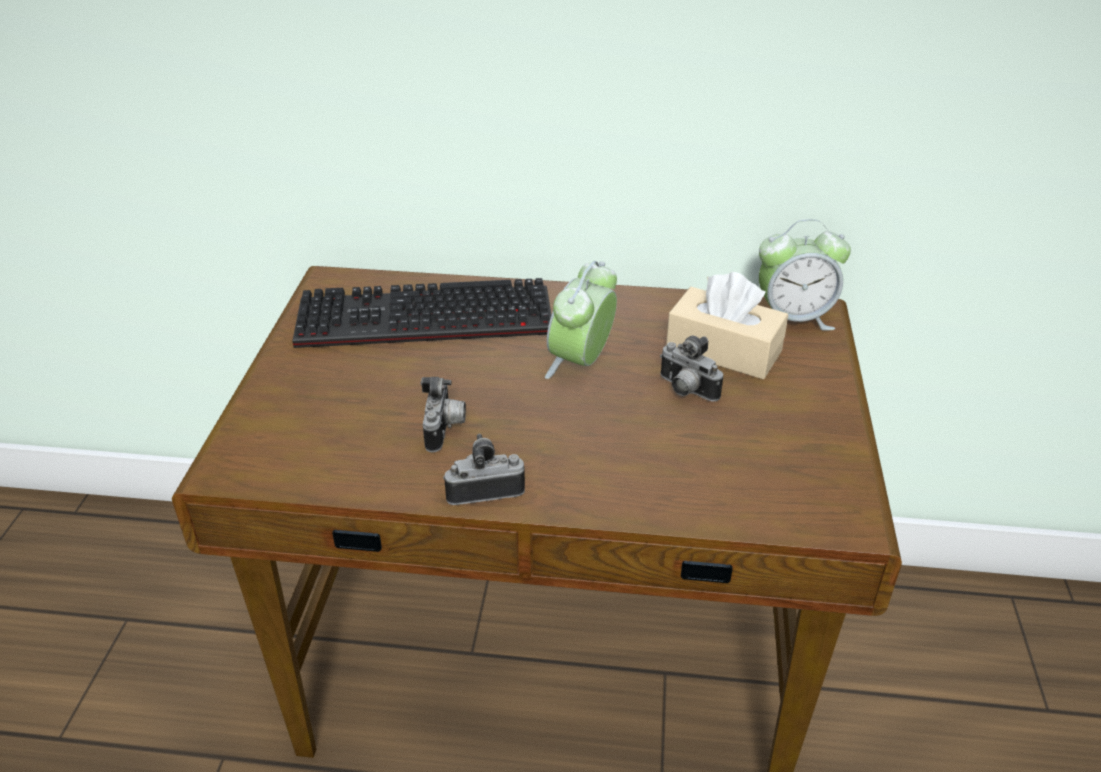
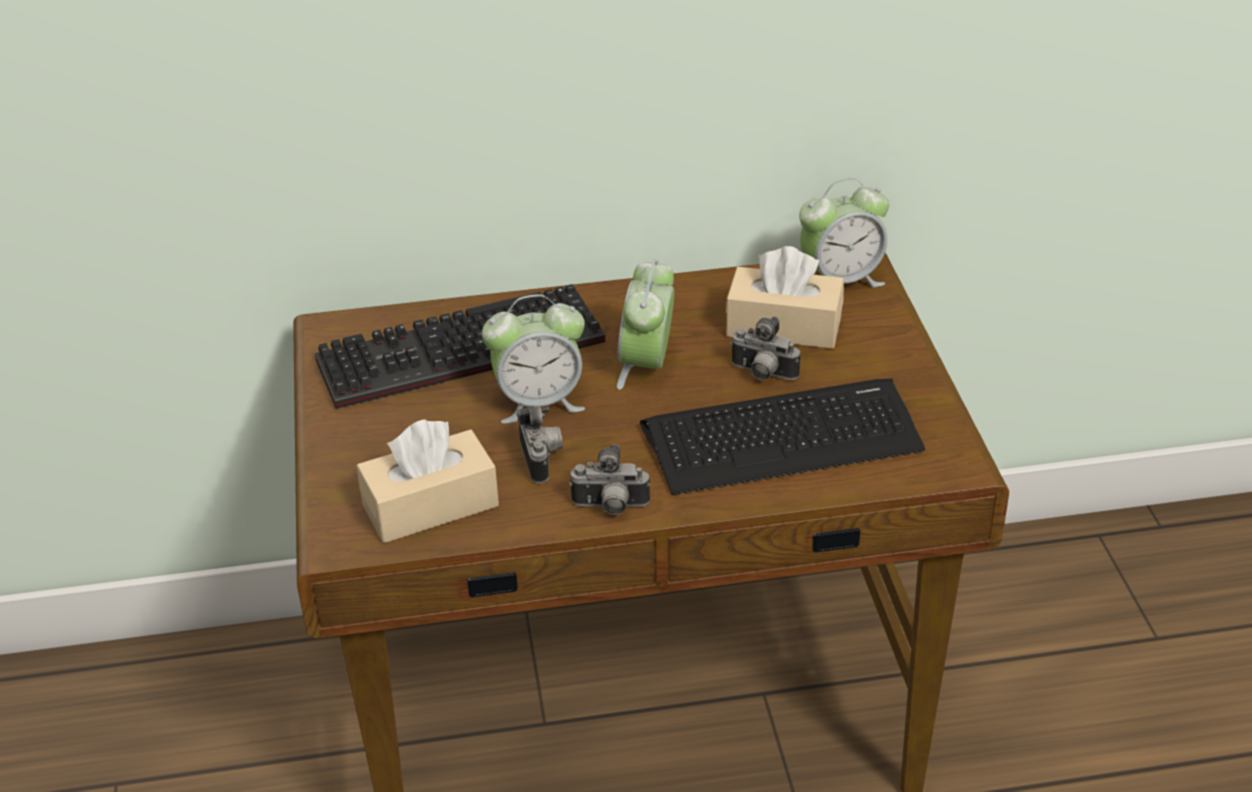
camera: 15 degrees left, 0 degrees up
camera [443,434,525,505] -> camera turned 150 degrees counterclockwise [569,444,650,515]
none -> beige tissue box [356,419,499,543]
none -> alarm clock [482,294,585,424]
none -> keyboard [640,379,925,495]

